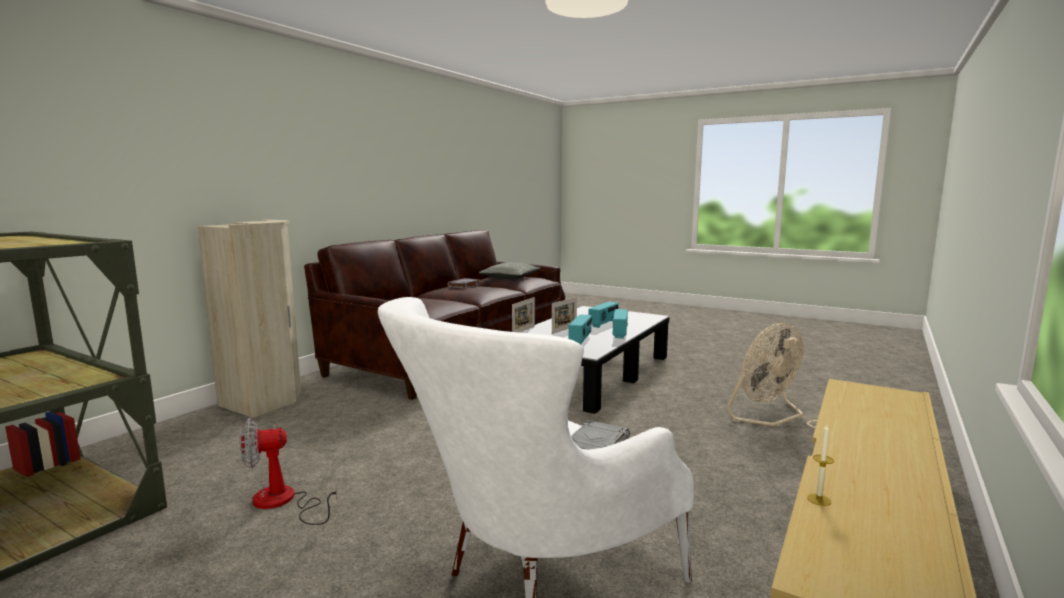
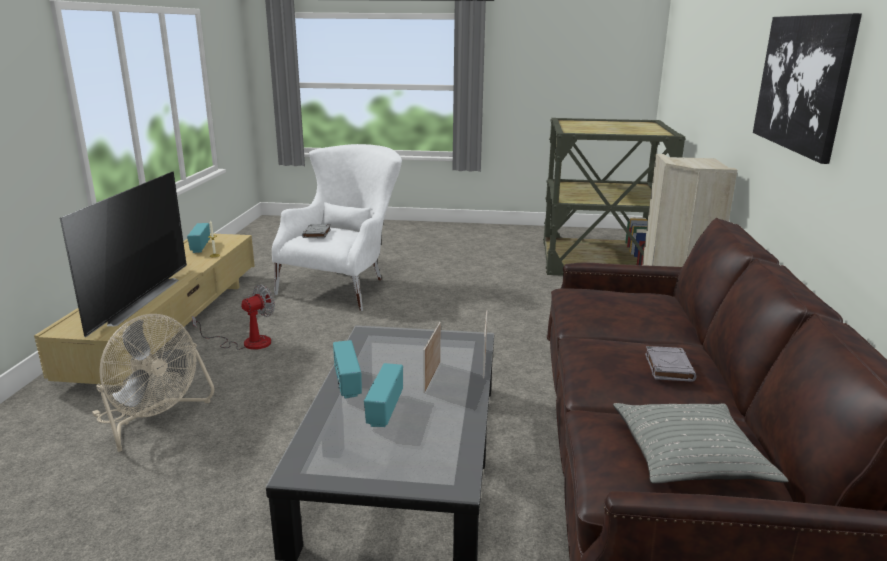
camera: 155 degrees right, 10 degrees up
fan [240,418,337,525] -> fan moved to [192,285,275,350]
radio [568,314,592,345] -> radio moved to [187,223,210,253]
none -> television [60,171,187,337]
none -> picture [753,13,862,164]

